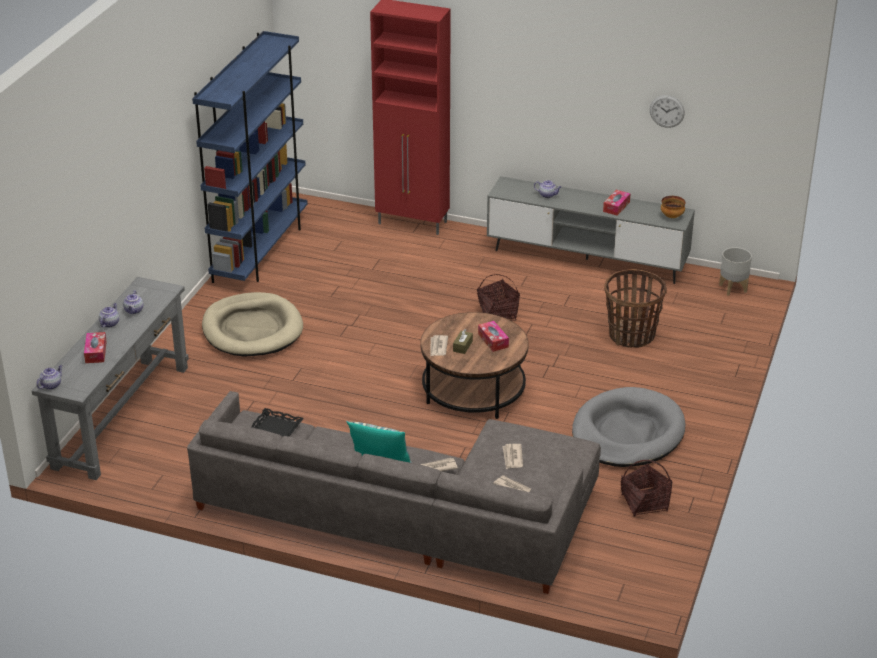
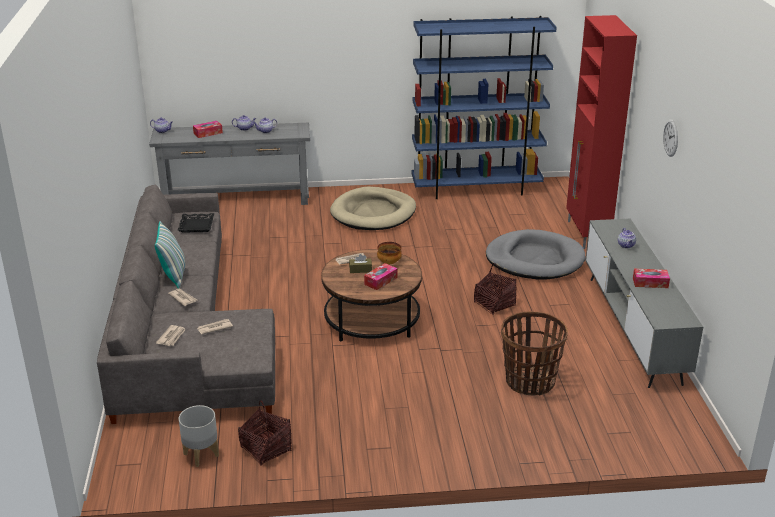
camera: 65 degrees right, 5 degrees down
grey dog bed [572,387,685,467] -> grey dog bed moved to [486,229,586,279]
wall clock [650,95,685,128] -> wall clock moved to [663,119,678,157]
bowl [661,196,685,218] -> bowl moved to [377,242,402,264]
grey planter [719,247,752,296] -> grey planter moved to [179,405,219,467]

